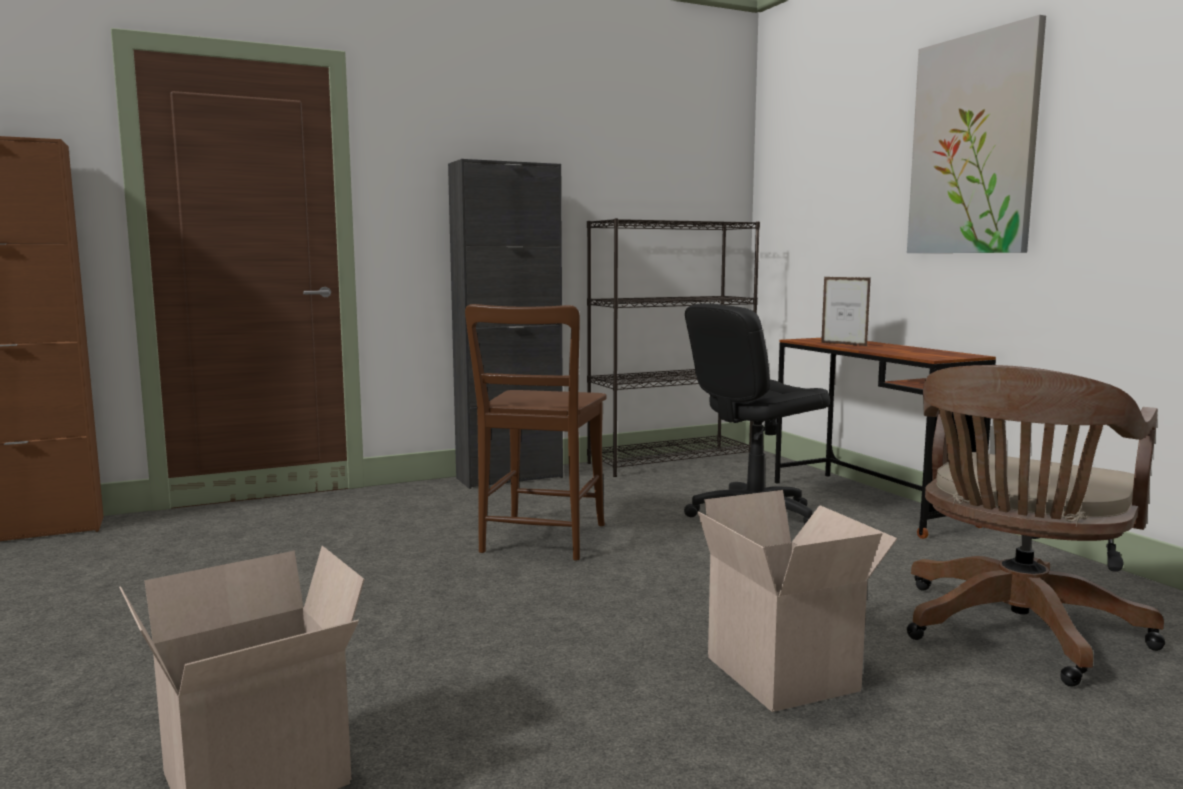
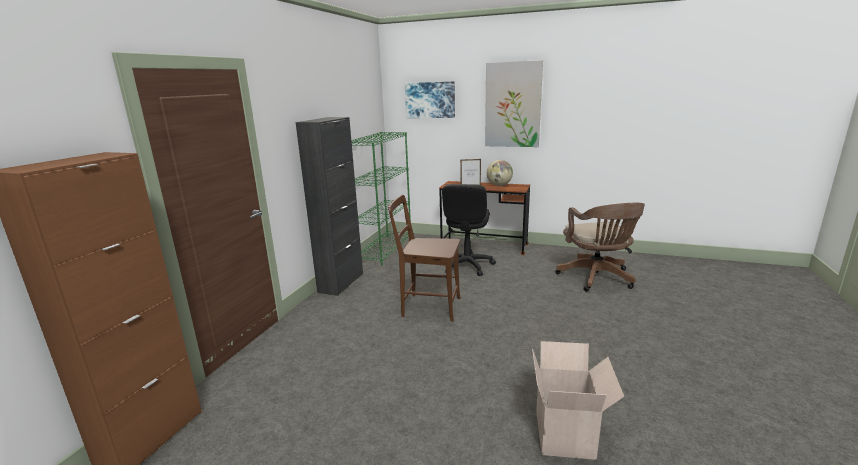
camera: 45 degrees left, 10 degrees up
brown chair [465,304,606,560] -> brown chair turned 135 degrees clockwise [388,195,461,321]
black bookcase [587,218,760,477] -> green bookcase [351,132,411,266]
cardboard box [698,490,897,712] -> none
none -> picture [405,82,455,118]
none -> globe [487,160,513,186]

